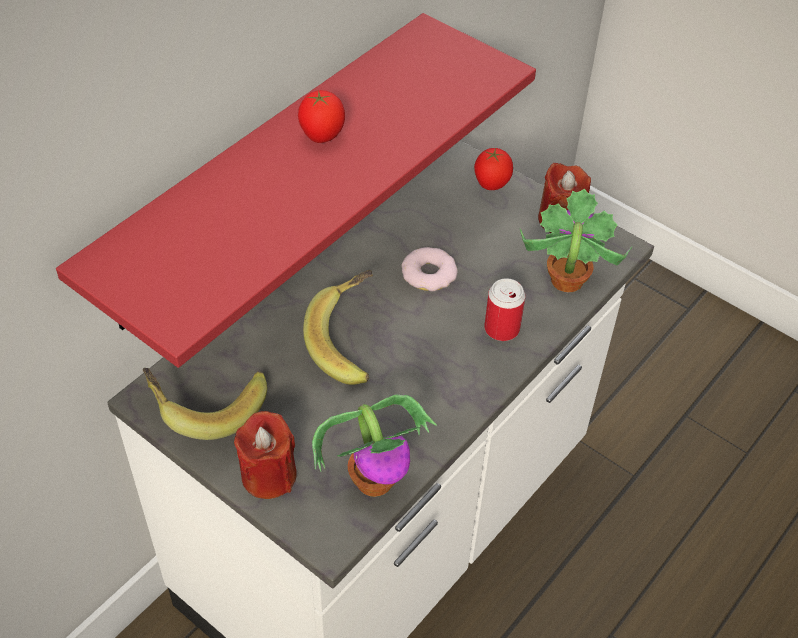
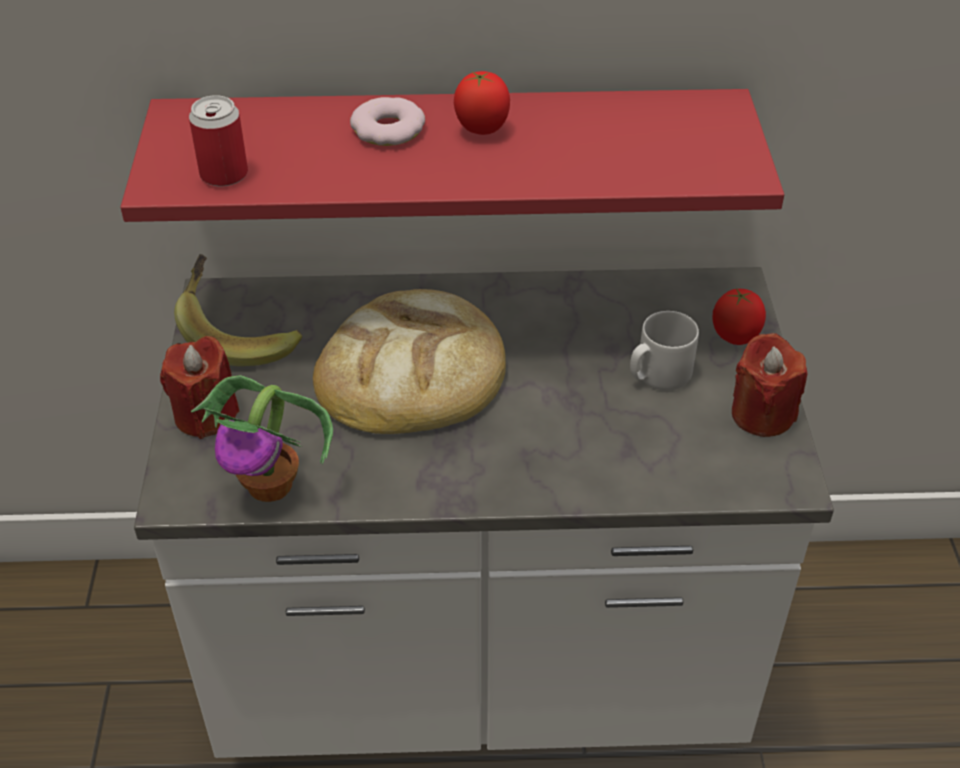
camera: 50 degrees right, 5 degrees down
banana [303,270,373,385] -> bread [313,289,506,434]
donut [401,247,458,291] -> donut moved to [350,97,425,146]
can [484,278,525,341] -> can moved to [189,95,248,186]
potted plant [520,189,632,292] -> none
none -> grey mug [630,311,699,391]

